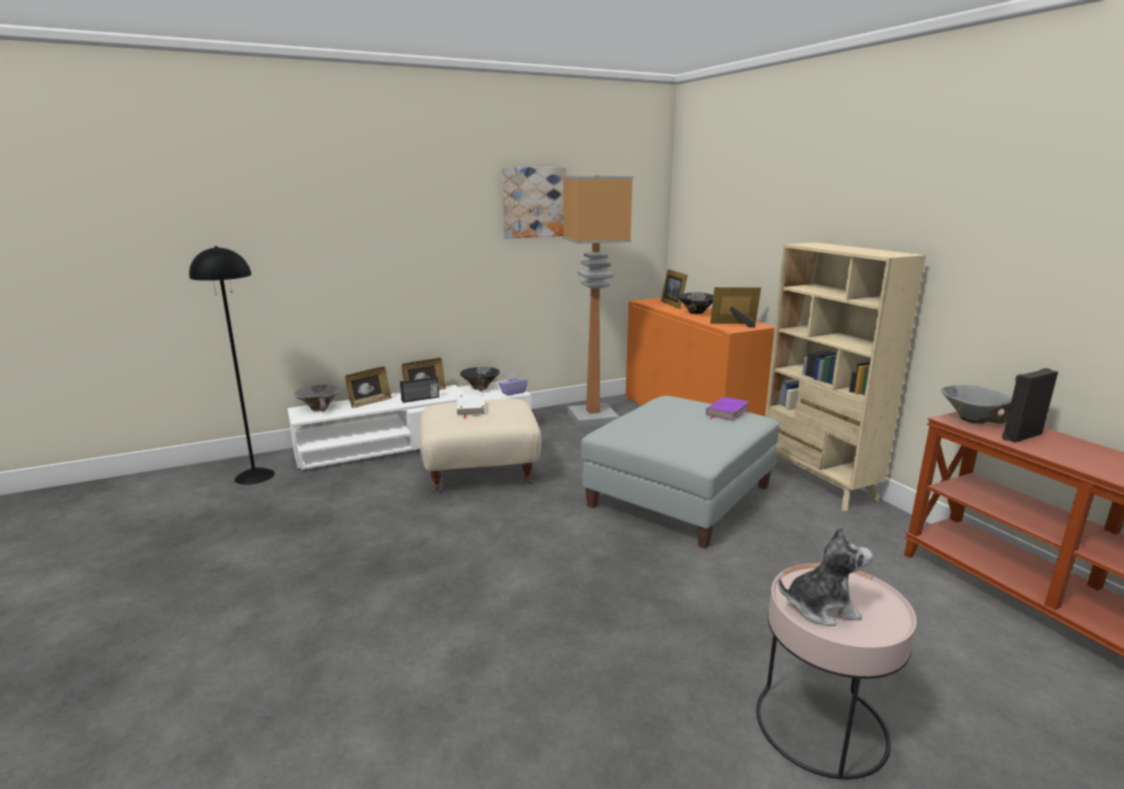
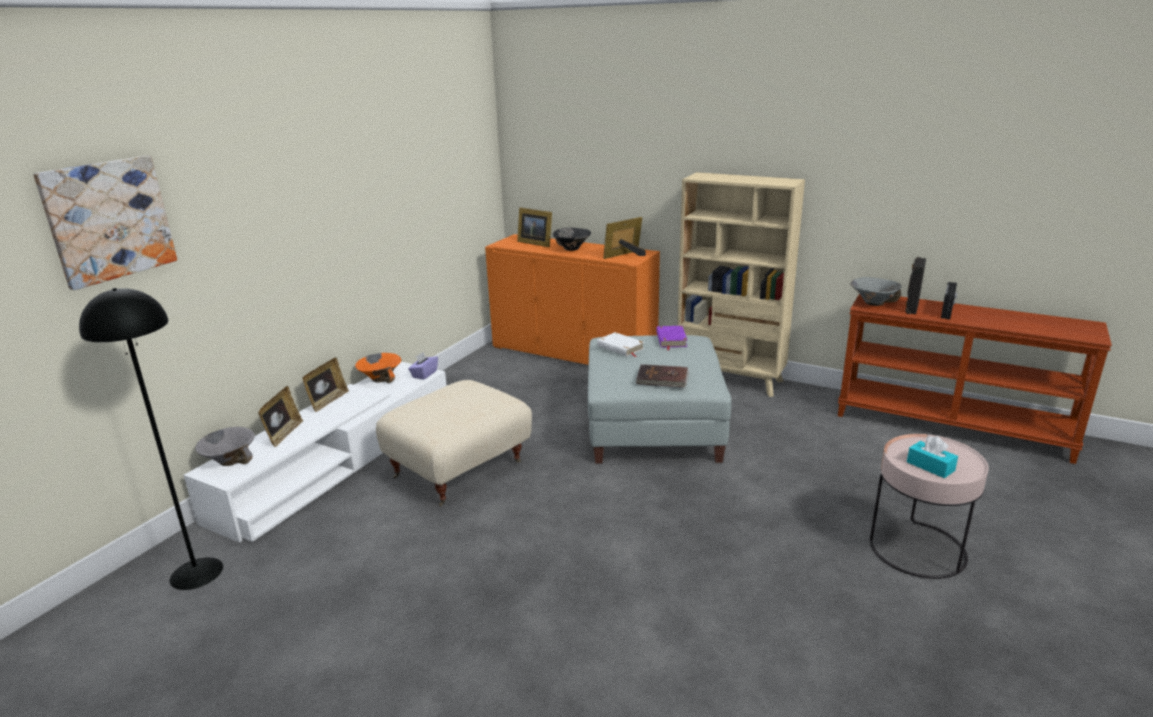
camera: 35 degrees left, 5 degrees up
radio [400,376,439,403] -> radio moved to [941,282,957,319]
white book [457,394,485,419] -> white book moved to [597,332,644,357]
black bowl [460,367,500,391] -> orange bowl [355,353,401,383]
picture [502,167,566,239] -> picture moved to [33,155,177,290]
floor lamp [563,175,633,427] -> none
plush toy [778,526,873,626] -> turquoise tissue box [907,436,958,478]
none -> brown book [635,364,689,387]

